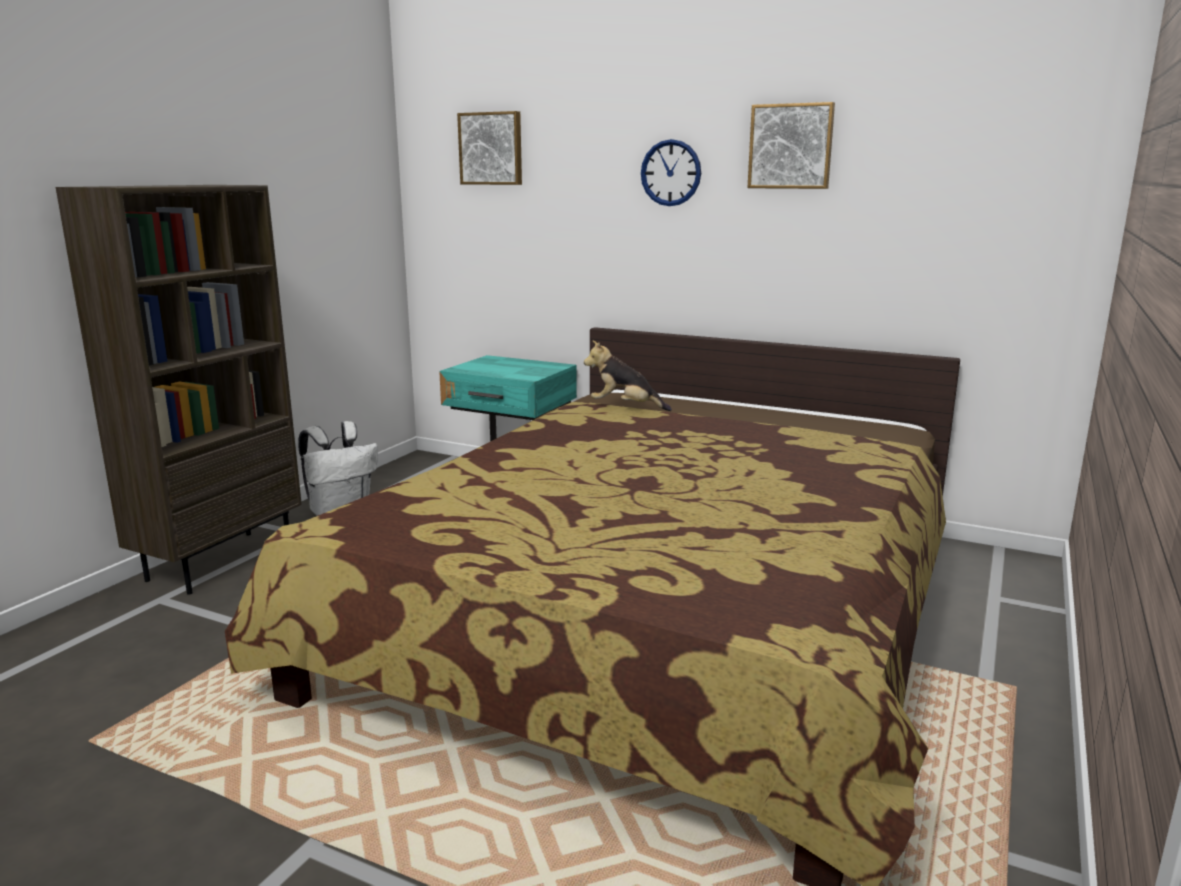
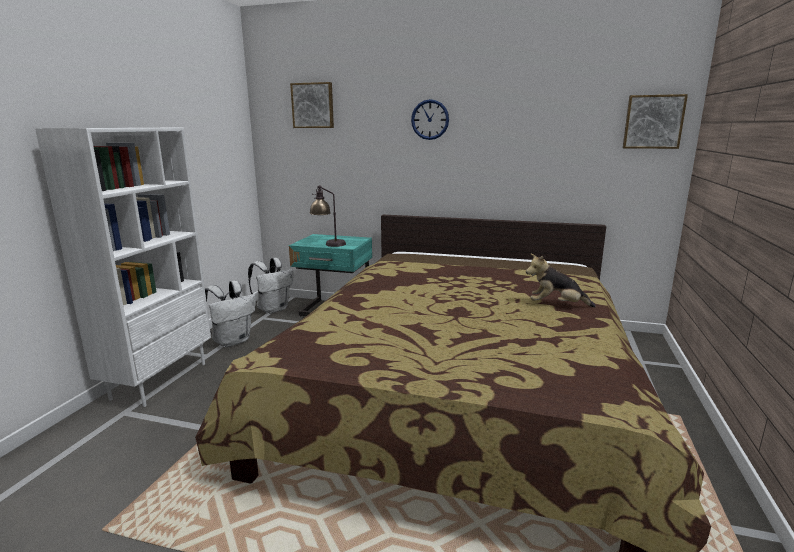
camera: 10 degrees left, 0 degrees up
brown bookcase [56,185,302,595] -> white bookcase [35,128,211,407]
plush toy [584,341,672,411] -> plush toy moved to [526,254,596,307]
picture [747,102,835,189] -> picture moved to [623,94,688,149]
none -> white backpack [248,258,293,314]
none -> table lamp [310,185,346,247]

